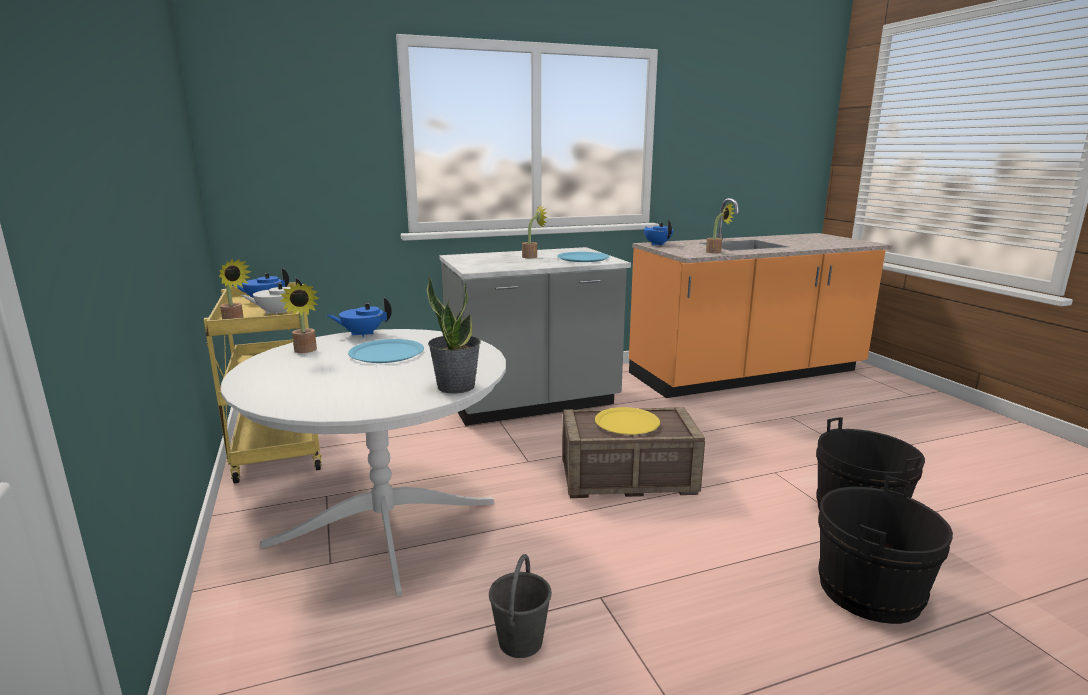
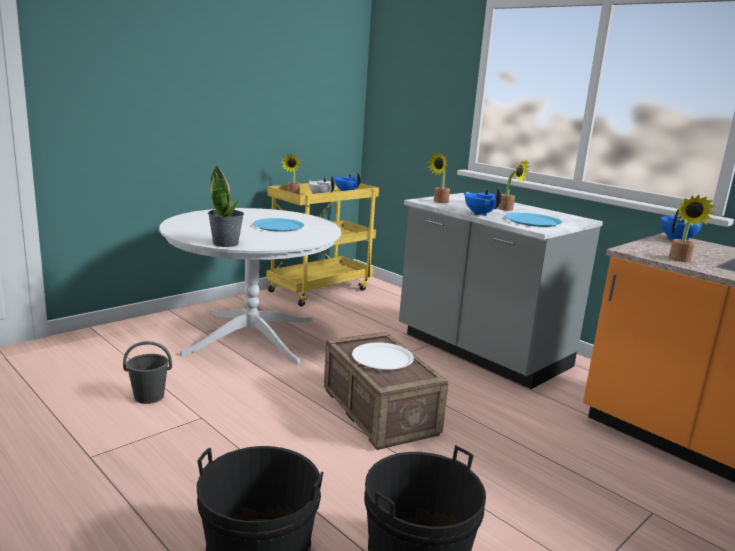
camera: 65 degrees right, 0 degrees up
potted plant [280,282,319,353] -> potted plant moved to [427,152,450,203]
blue teapot [327,297,392,337] -> blue teapot moved to [463,187,502,216]
yellow plate [595,407,660,435] -> white plate [352,342,414,370]

